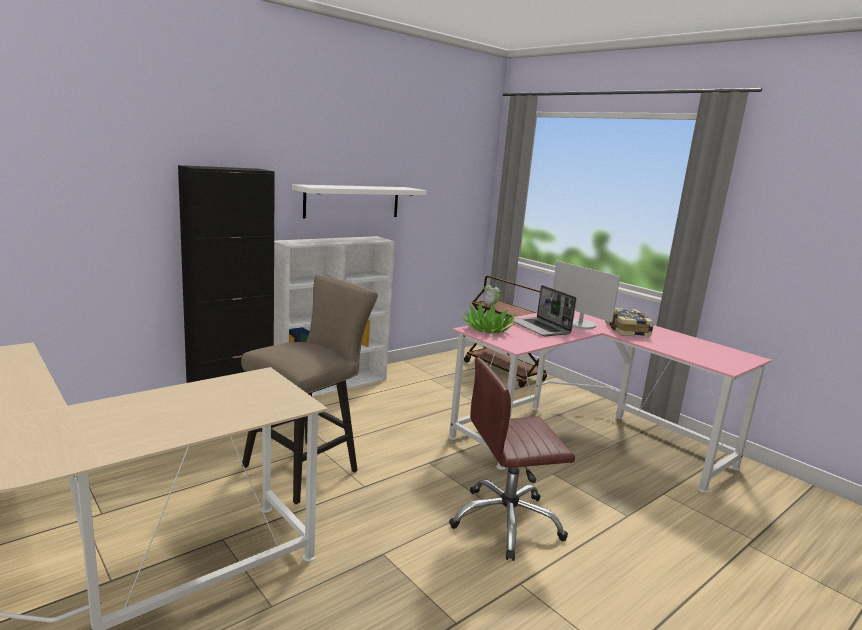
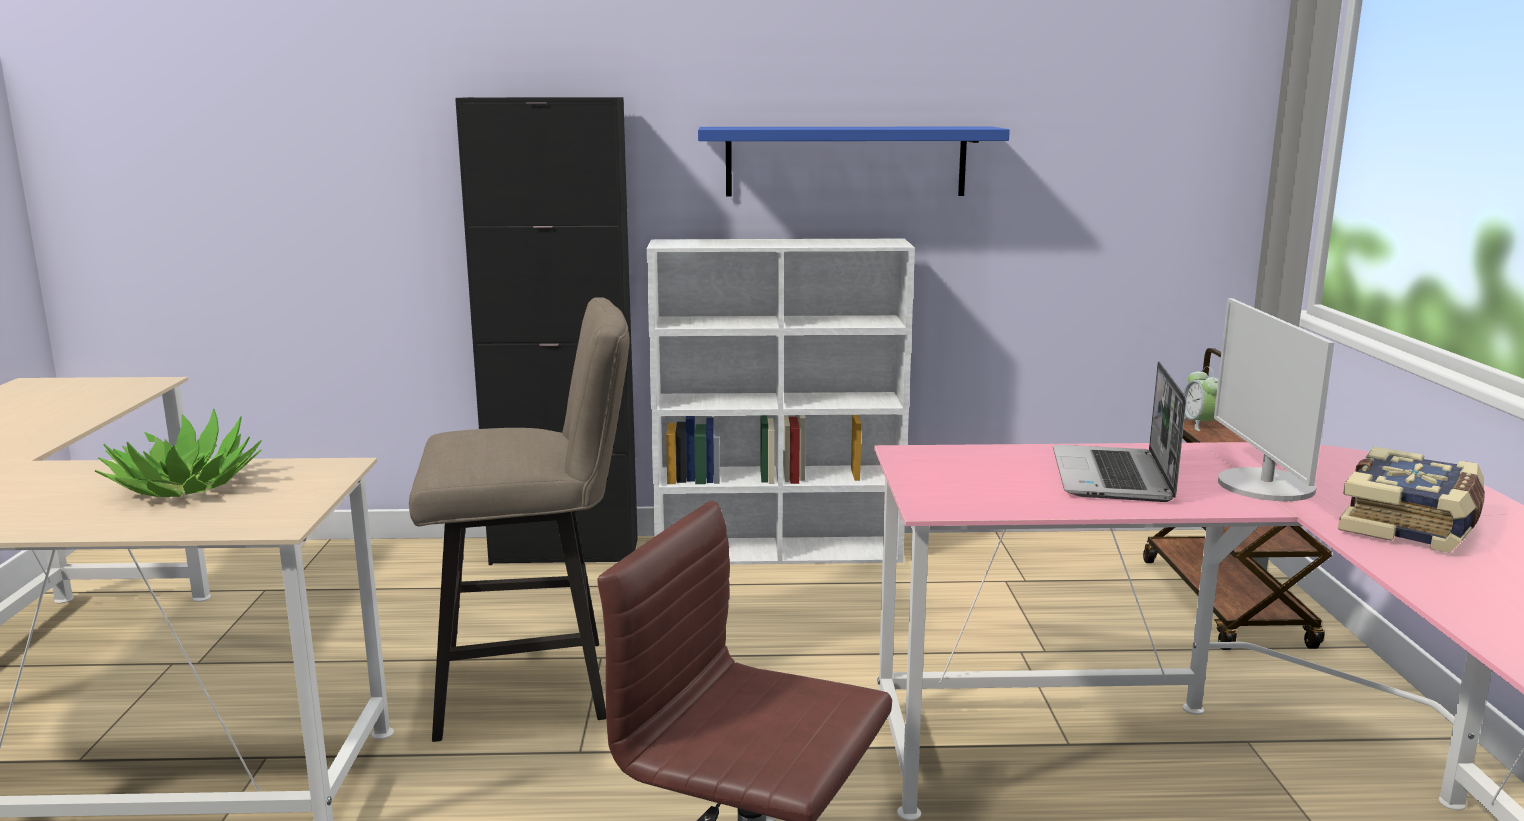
camera: 40 degrees right, 0 degrees up
white shelf [292,184,427,218] -> blue shelf [698,127,1010,197]
potted plant [462,303,517,334] -> potted plant moved to [95,409,262,497]

